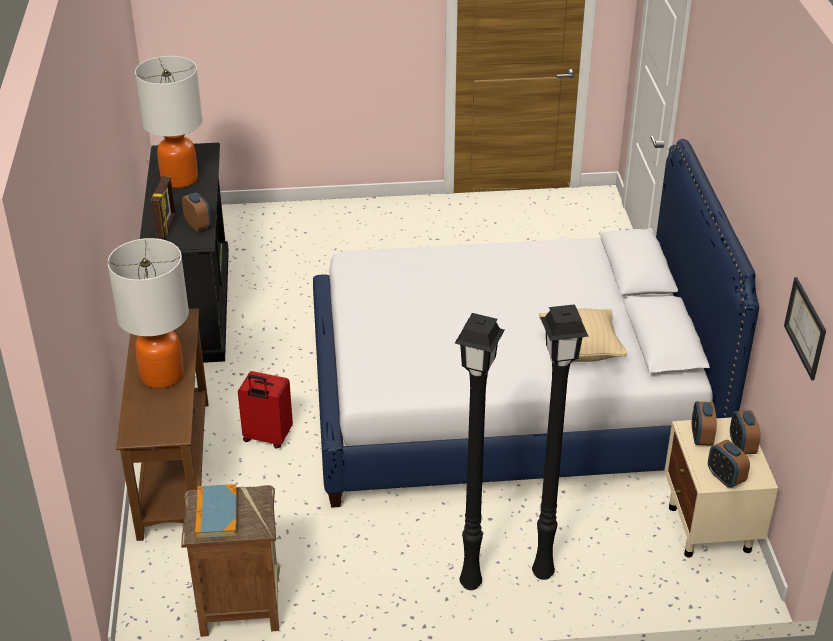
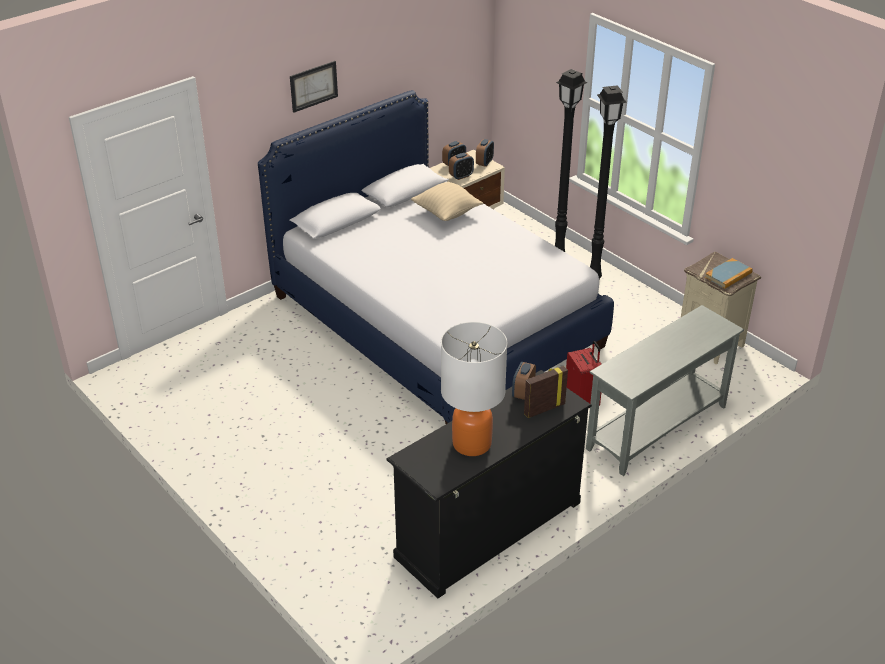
camera: 125 degrees left, 0 degrees up
table lamp [107,238,189,388] -> none
brown console table [116,308,209,541] -> grey console table [586,305,744,476]
picture [784,277,826,380] -> picture moved to [290,61,338,113]

